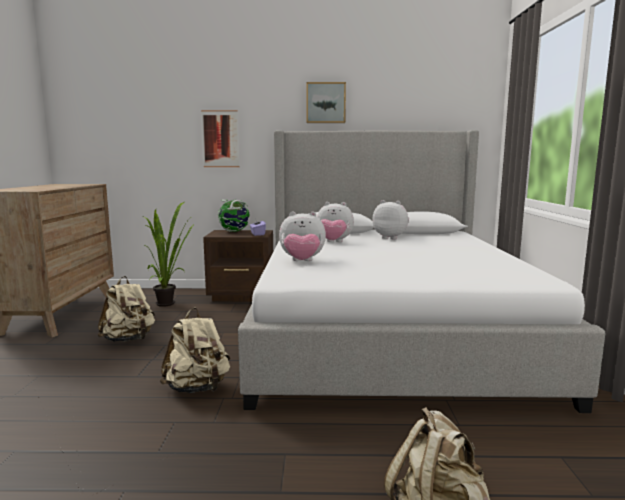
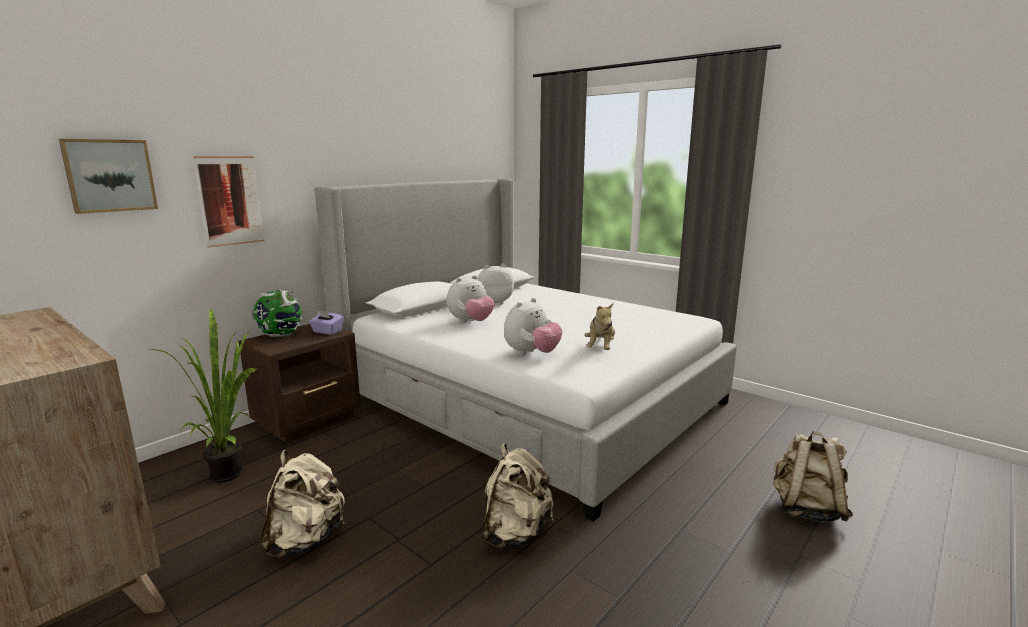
camera: 50 degrees left, 5 degrees up
picture [306,82,346,123] -> picture moved to [59,139,158,214]
none -> plush toy [584,303,615,350]

